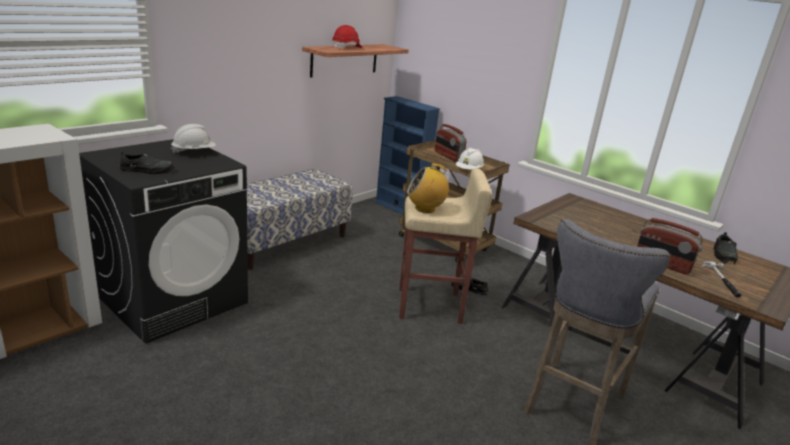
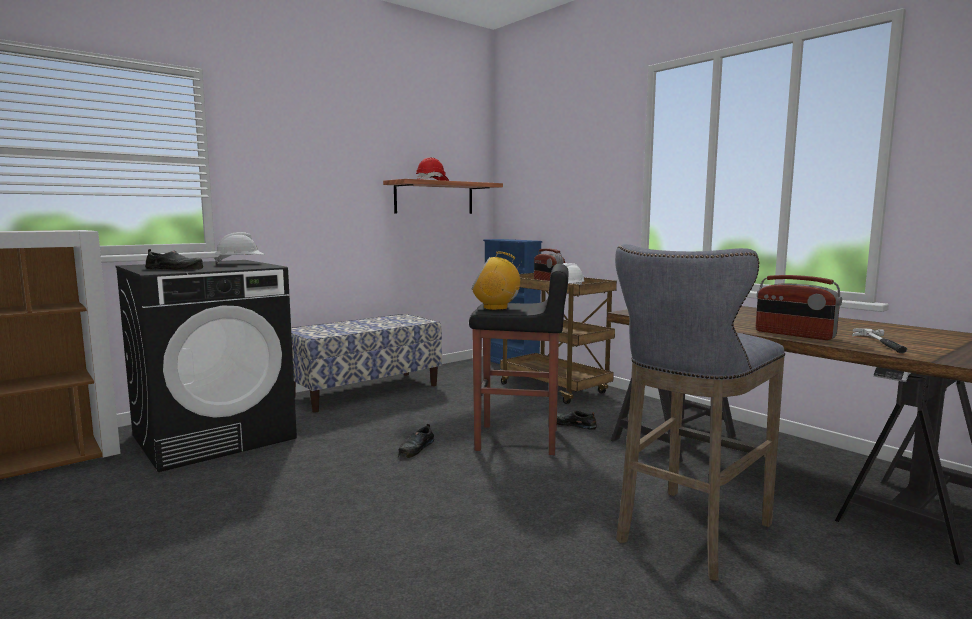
camera: 10 degrees right, 15 degrees down
beige stool [399,168,492,324] -> black stool [469,264,569,455]
black shoe [713,232,738,265] -> black shoe moved to [397,424,434,458]

